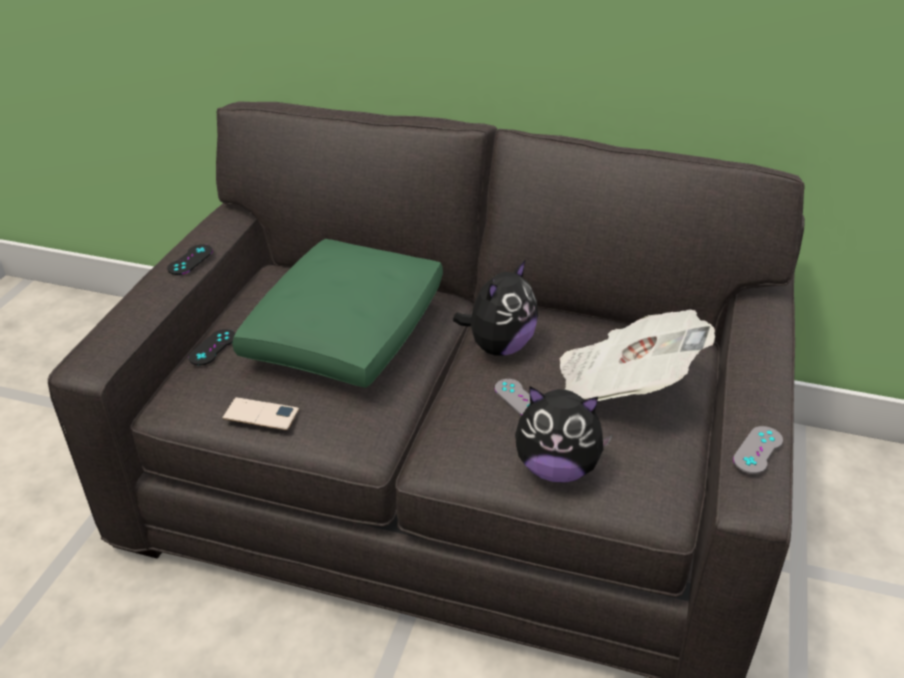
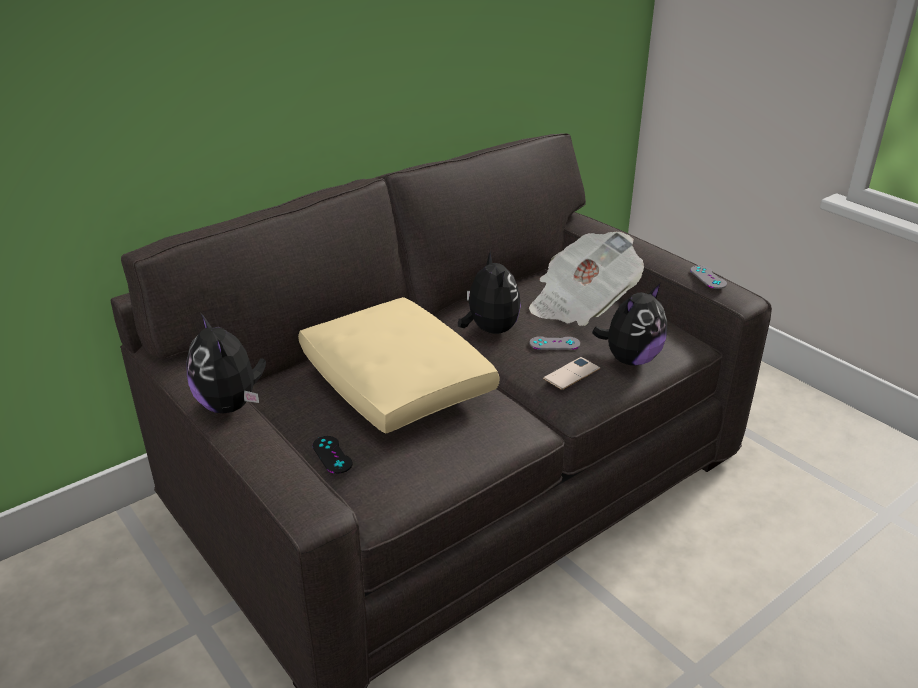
camera: 55 degrees left, 5 degrees down
black game controller [167,244,213,275] -> plush toy [186,313,266,413]
phone [222,397,299,430] -> phone moved to [543,357,600,390]
green pillow [232,239,443,388] -> beige pillow [298,297,499,434]

